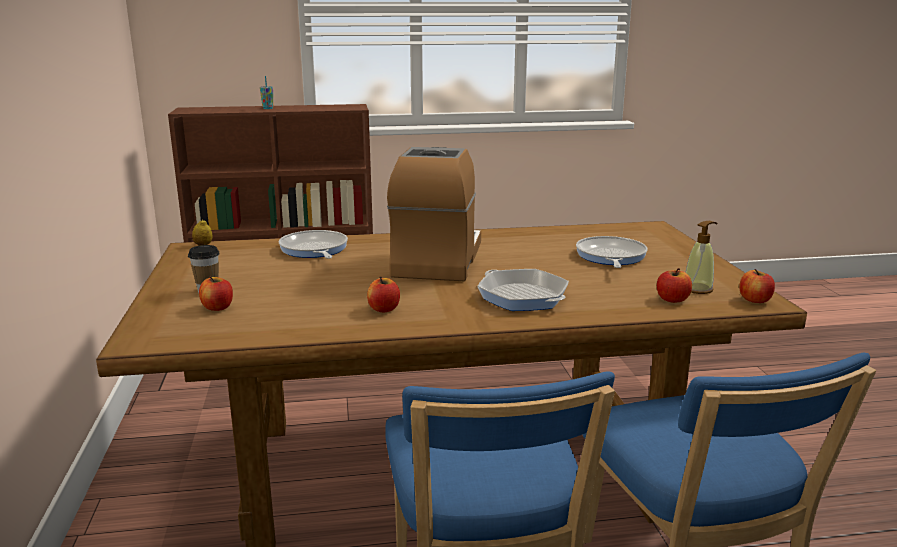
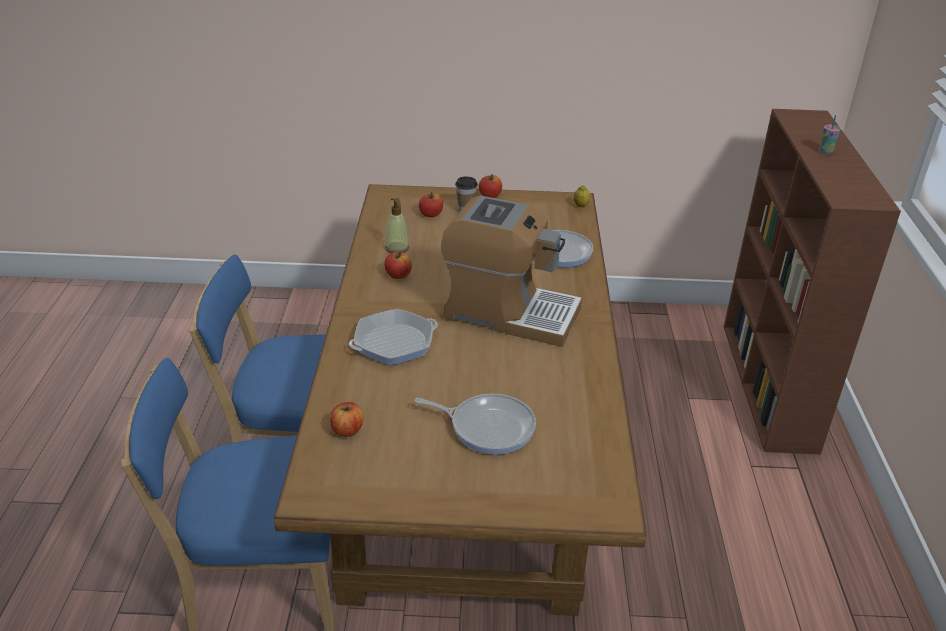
camera: 100 degrees right, 15 degrees up
soap dispenser [685,221,717,294] -> soap dispenser moved to [385,198,409,253]
apple [739,269,775,303] -> apple moved to [479,174,502,198]

